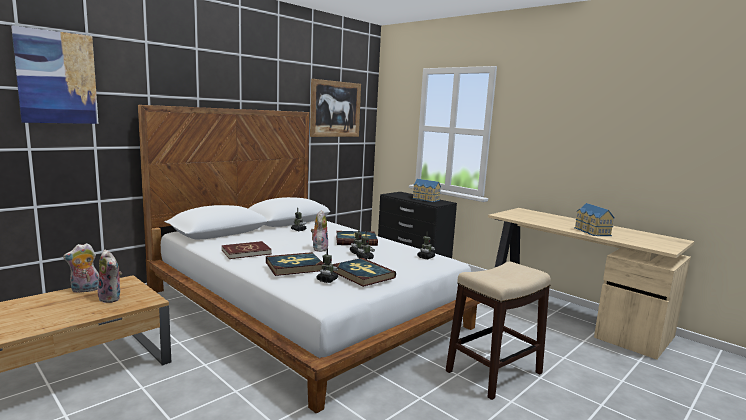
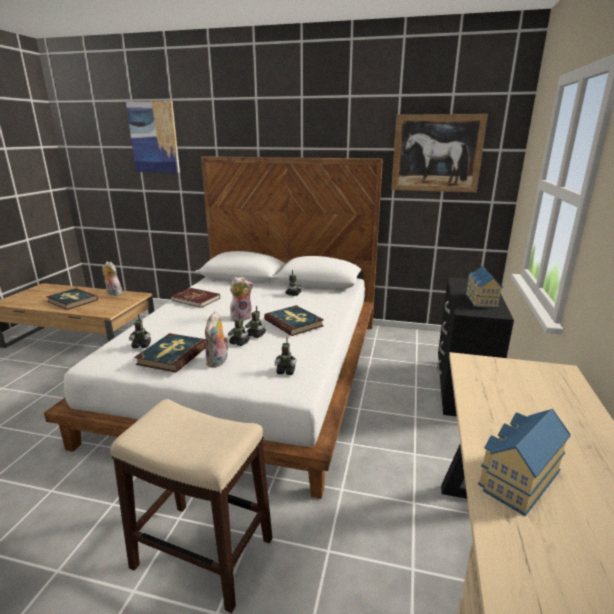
camera: 60 degrees right, 10 degrees up
plush toy [98,250,122,303] -> plush toy moved to [205,311,229,368]
book [266,252,324,276] -> book moved to [46,288,98,310]

